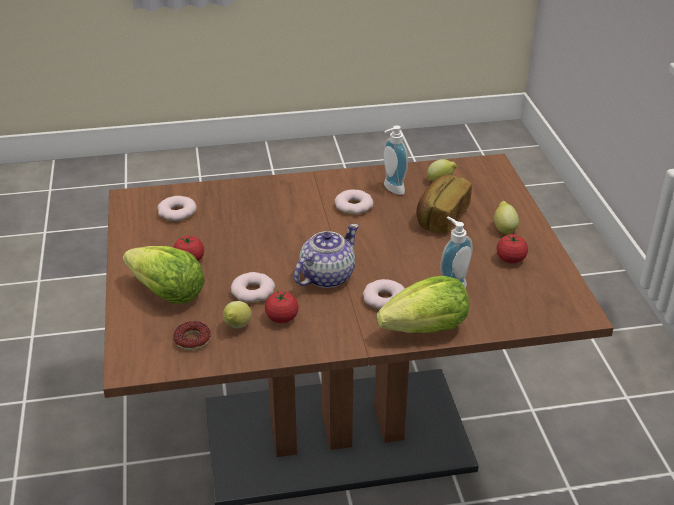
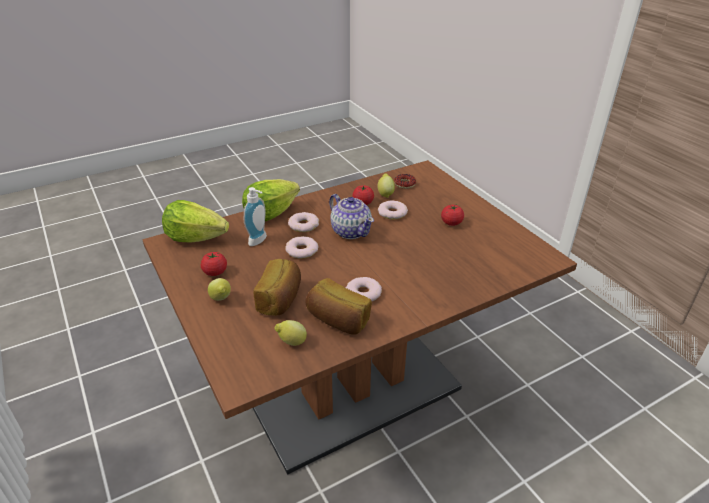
camera: 160 degrees right, 0 degrees up
lettuce [123,246,205,304] -> lettuce moved to [162,200,229,243]
donut [157,196,197,221] -> donut moved to [285,236,318,258]
teapot [294,224,359,288] -> teapot turned 60 degrees counterclockwise [329,194,374,239]
soap dispenser [383,126,408,195] -> bread [306,278,372,335]

